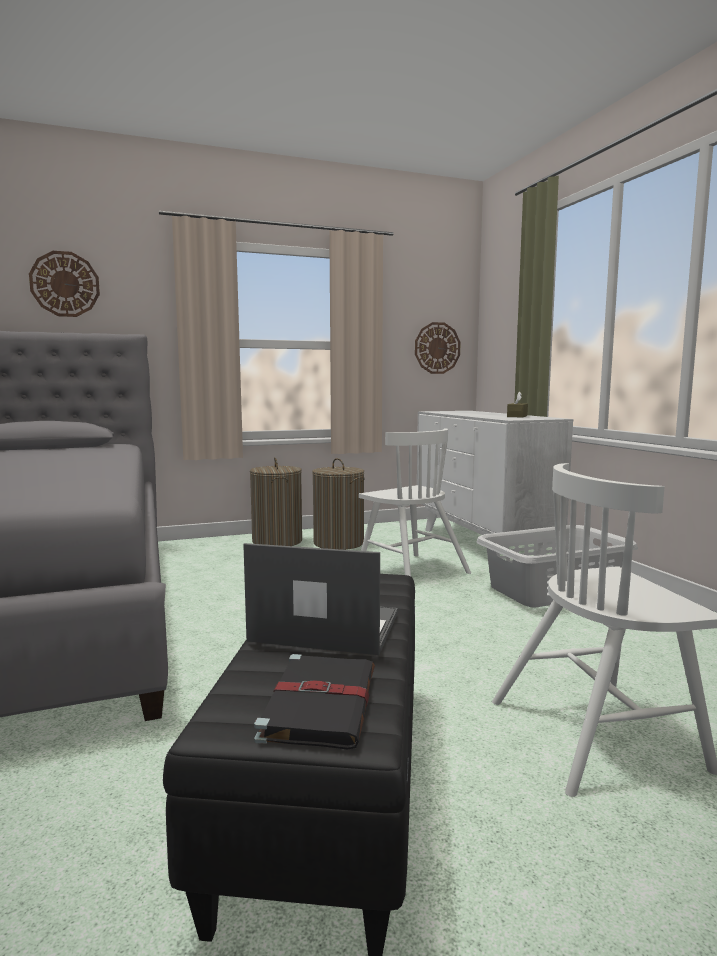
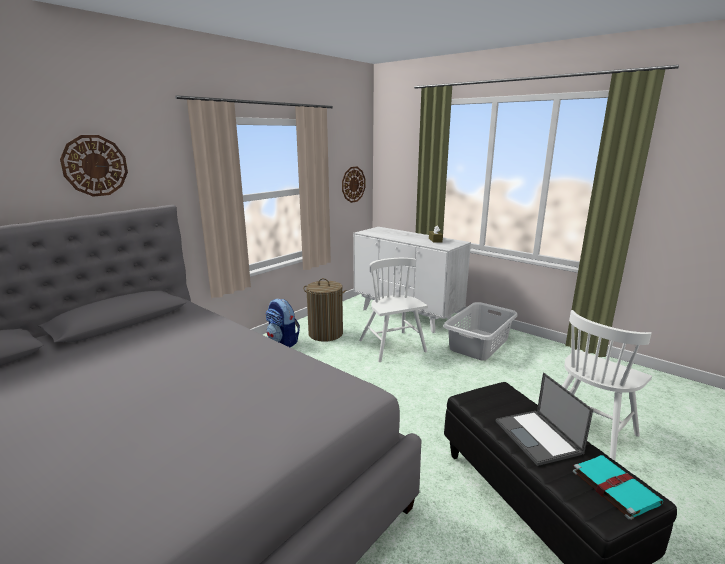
camera: 30 degrees left, 10 degrees up
laptop [243,543,398,655] -> laptop turned 90 degrees counterclockwise [496,373,593,466]
laundry basket [250,457,302,546] -> backpack [266,299,300,347]
black book [254,654,375,750] -> turquoise book [573,455,663,520]
white chair [359,428,471,576] -> white chair turned 135 degrees counterclockwise [359,258,428,362]

